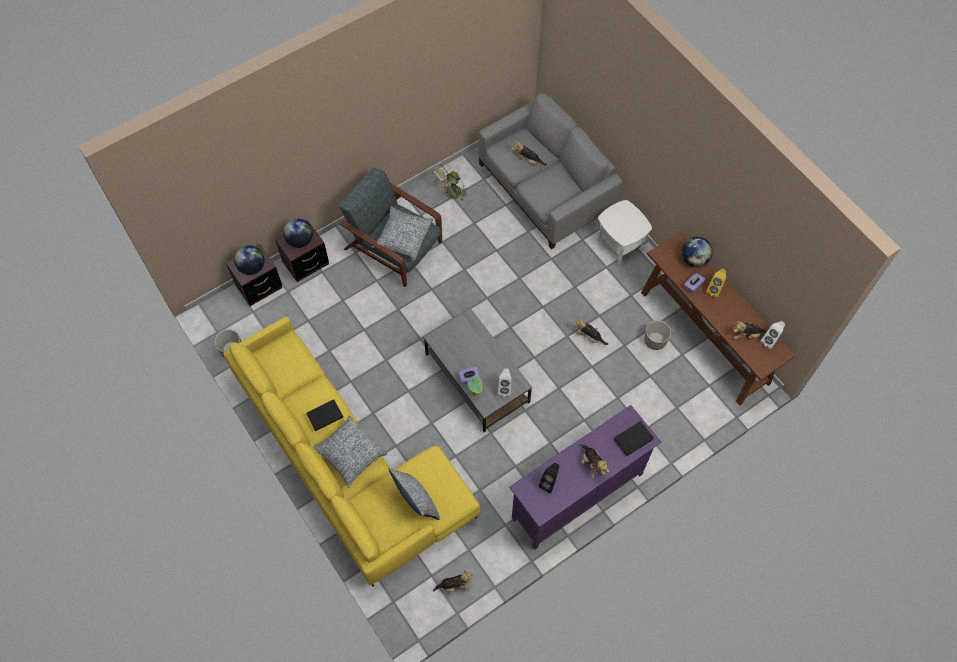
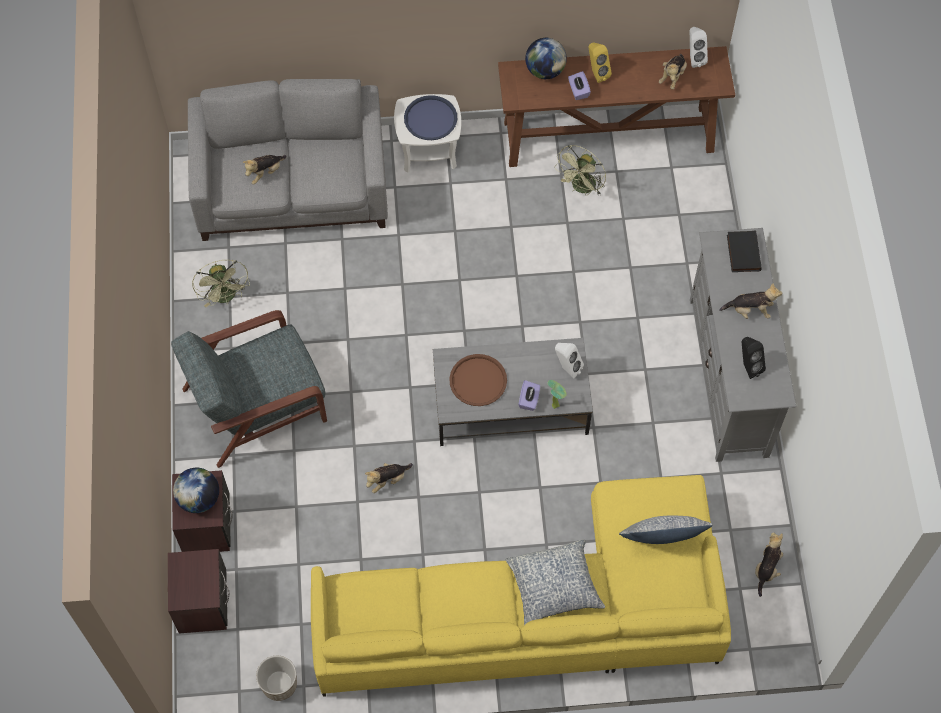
camera: 60 degrees left, 0 degrees up
globe [234,245,265,275] -> none
black book [306,399,343,431] -> none
pillow [372,206,433,261] -> none
purple tv stand [509,405,662,549] -> grey tv stand [690,228,796,462]
plush toy [573,317,608,345] -> plush toy moved to [365,463,413,493]
planter [644,320,671,350] -> green fan [554,145,606,196]
none -> blue tray [404,95,457,140]
none -> brown tray [449,354,507,406]

